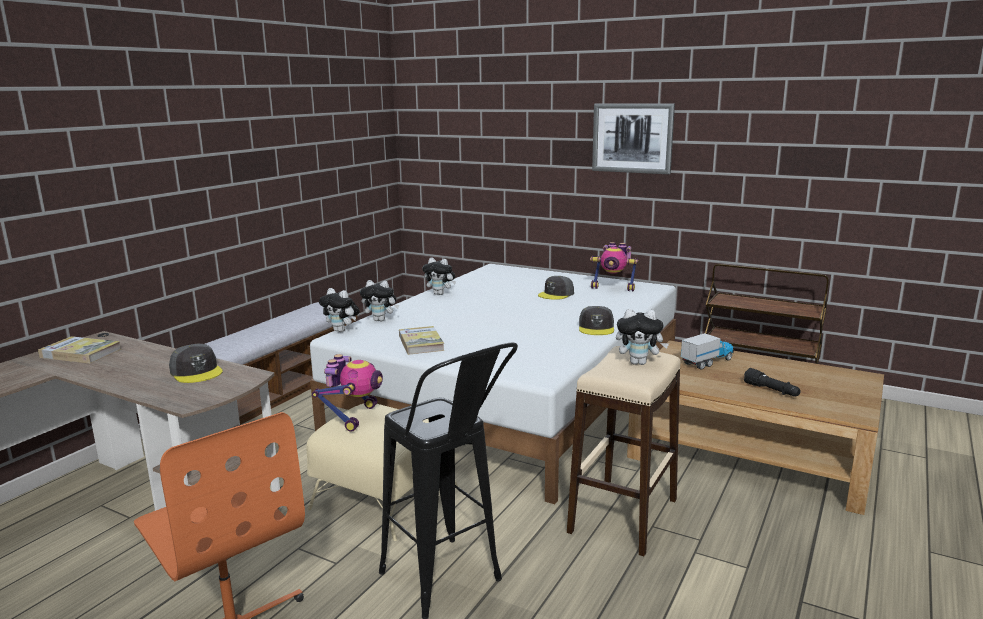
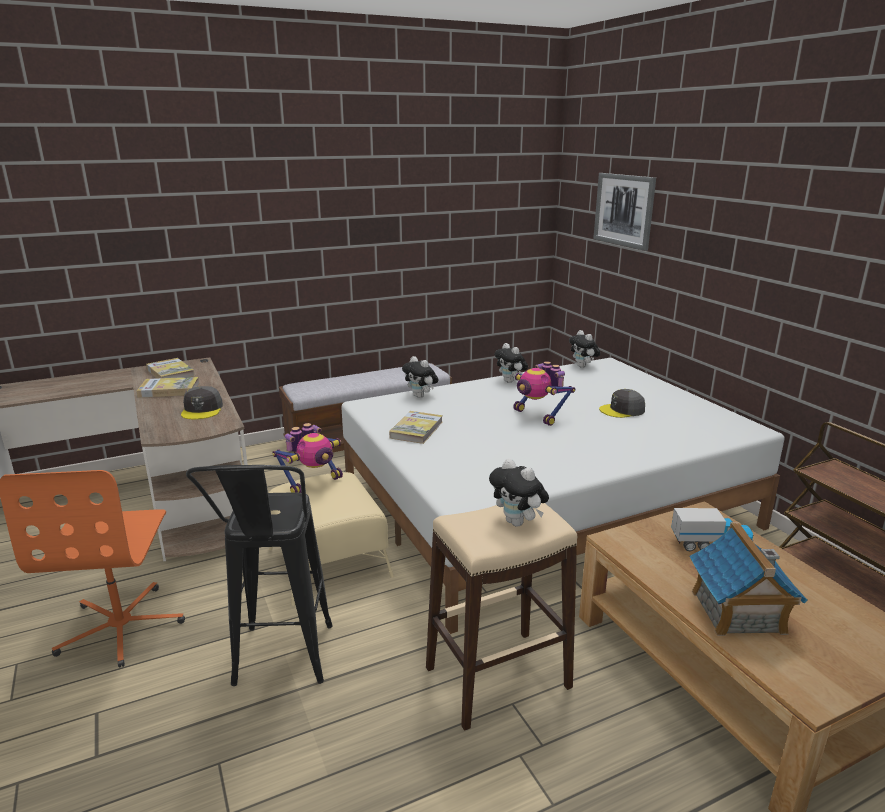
camera: 35 degrees right, 5 degrees up
plush toy [319,288,360,332] -> plush toy moved to [569,330,600,368]
grey cap [579,306,614,335] -> none
toy robot [590,242,639,291] -> toy robot moved to [513,361,575,426]
picture [592,104,675,174] -> picture moved to [593,173,656,251]
black flashlight [744,368,801,397] -> toy house [689,522,807,636]
none -> book [137,377,199,398]

